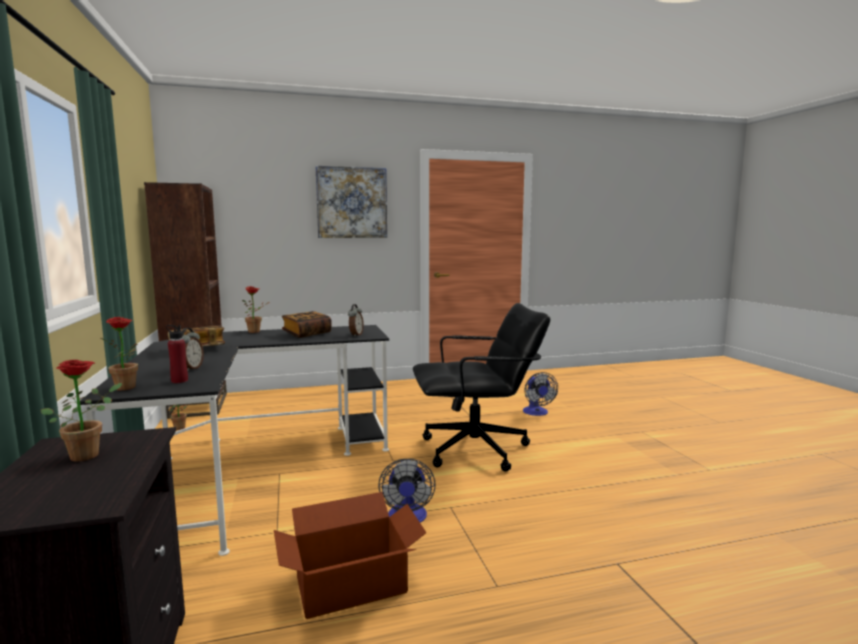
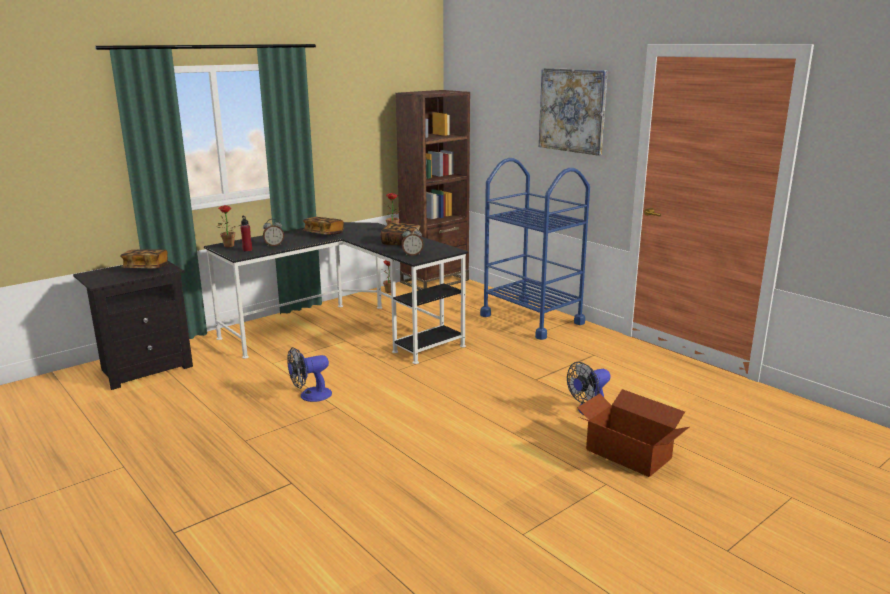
camera: 65 degrees right, 10 degrees up
potted plant [41,360,122,462] -> book [120,249,168,268]
cardboard box [274,492,426,619] -> cardboard box moved to [577,389,689,477]
black office chair [413,303,550,471] -> none
none -> blue cart [480,158,590,340]

